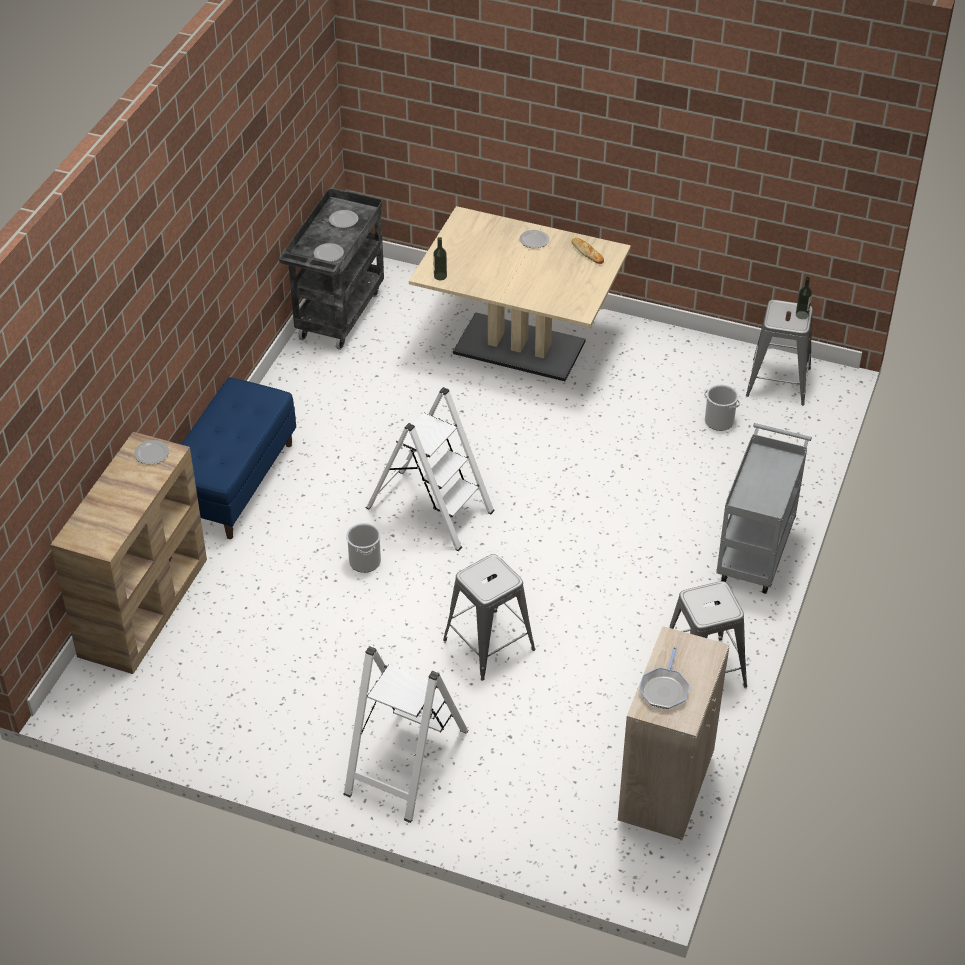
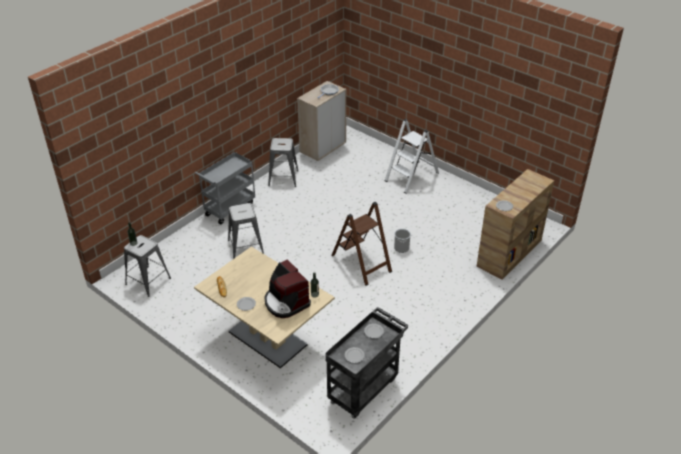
camera: 160 degrees left, 5 degrees down
blue bench [181,377,296,539] -> none
white step ladder [366,387,495,551] -> brown step ladder [331,202,392,286]
grey stool [443,554,535,681] -> grey stool moved to [228,203,264,259]
bucket [704,384,740,431] -> none
none -> coffee machine [265,260,311,318]

